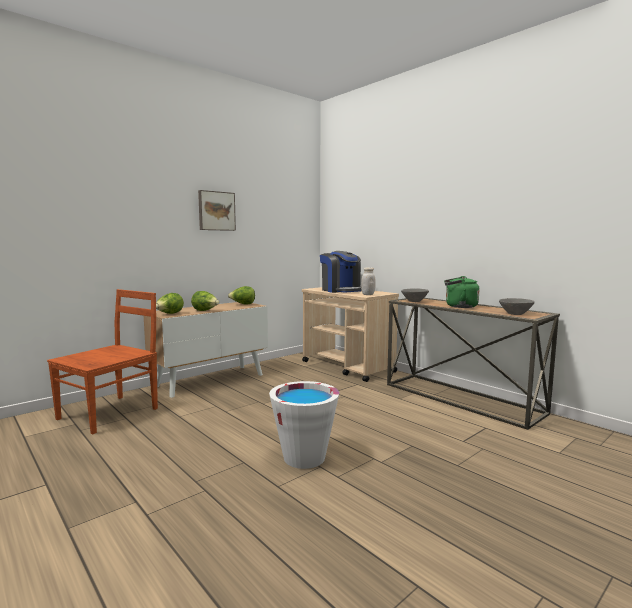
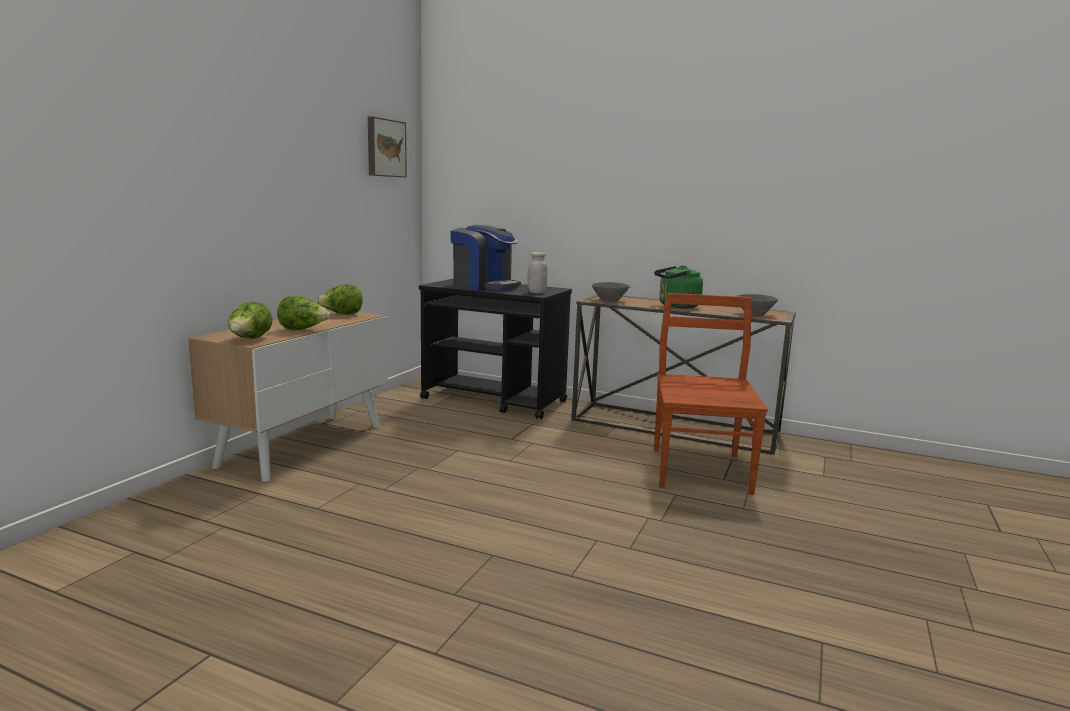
camera: 25 degrees left, 5 degrees up
brown chair [47,289,158,434] -> brown chair moved to [654,293,768,495]
picture [198,190,236,231] -> picture moved to [368,117,407,177]
white bucket [269,381,339,469] -> none
beige cart [302,287,399,382] -> black cart [419,279,572,419]

